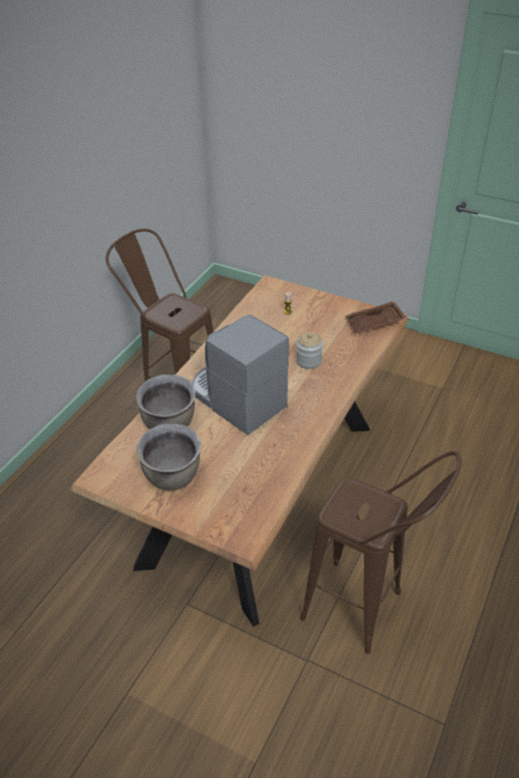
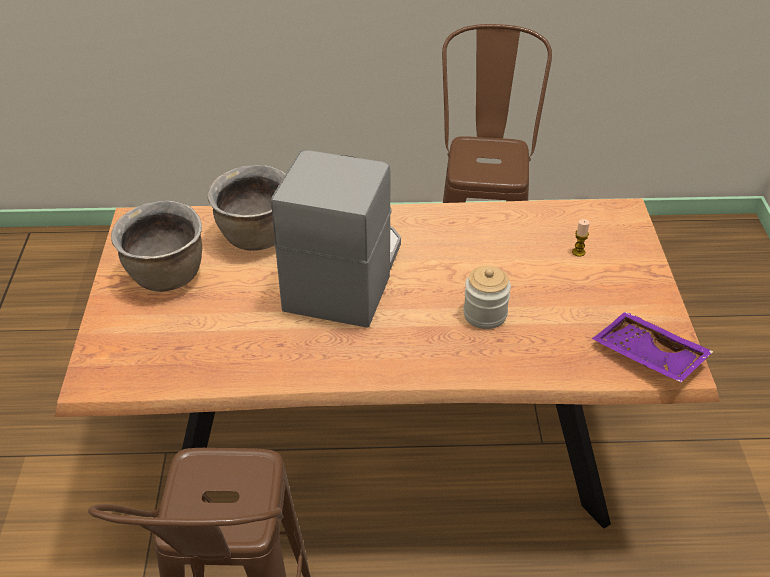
camera: 60 degrees right, 0 degrees up
brown tray [345,301,406,333] -> purple tray [592,312,714,383]

